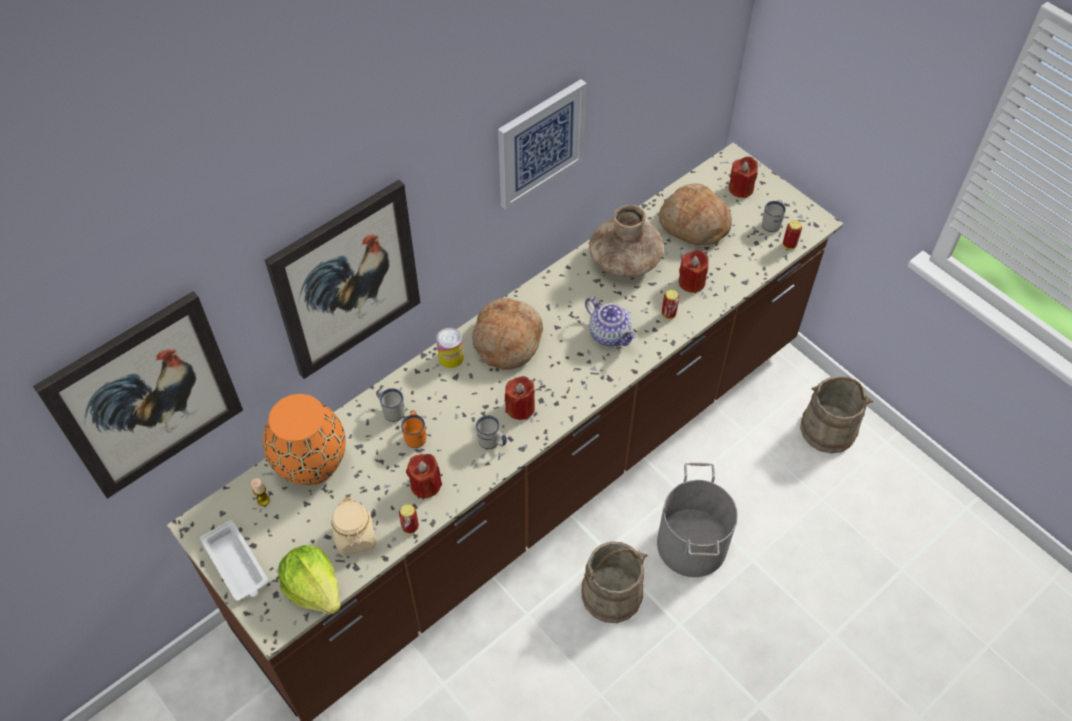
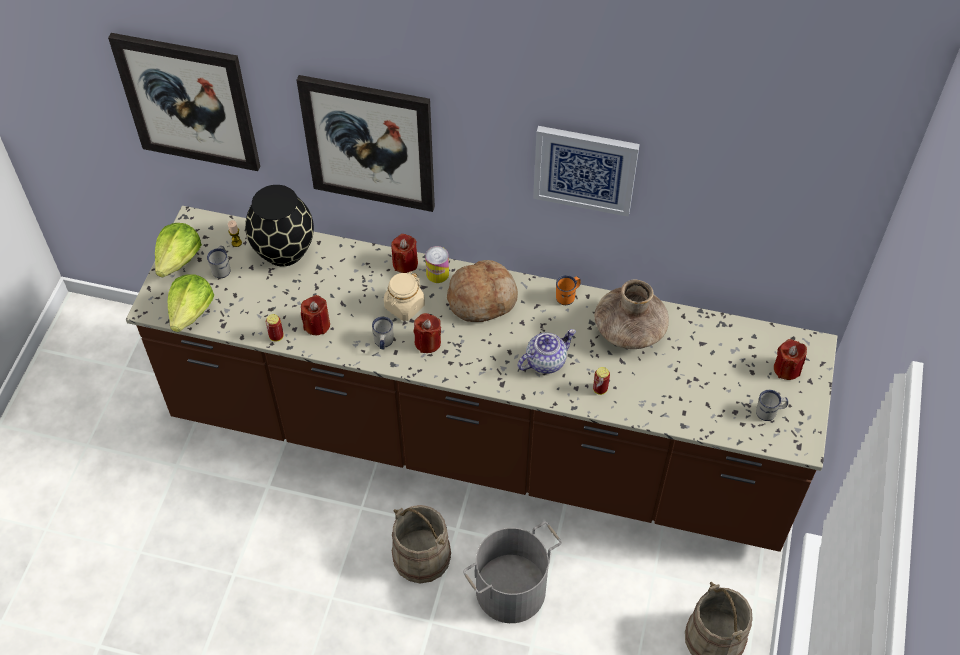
camera: 55 degrees right, 0 degrees up
white tray [200,520,269,601] -> lettuce [155,223,202,278]
orange vase [263,394,346,485] -> black vase [245,185,314,266]
beige jar [331,498,377,556] -> beige jar moved to [384,271,425,321]
white mug [376,388,405,422] -> white mug moved to [207,246,230,278]
orange mug [401,411,426,448] -> orange mug moved to [556,275,581,305]
teapot [585,297,638,346] -> teapot turned 135 degrees counterclockwise [518,329,576,374]
bread [659,183,732,245] -> none
red candle [679,250,709,293] -> red candle moved to [391,234,418,273]
can [783,220,802,249] -> none

